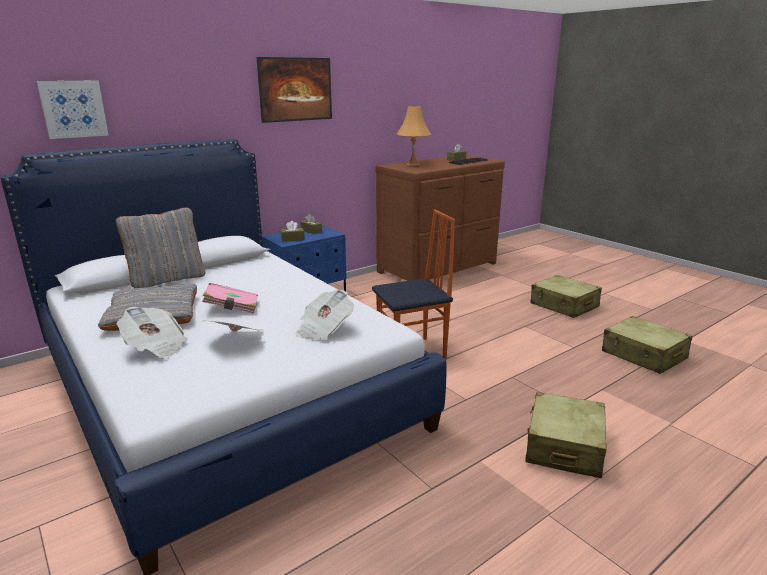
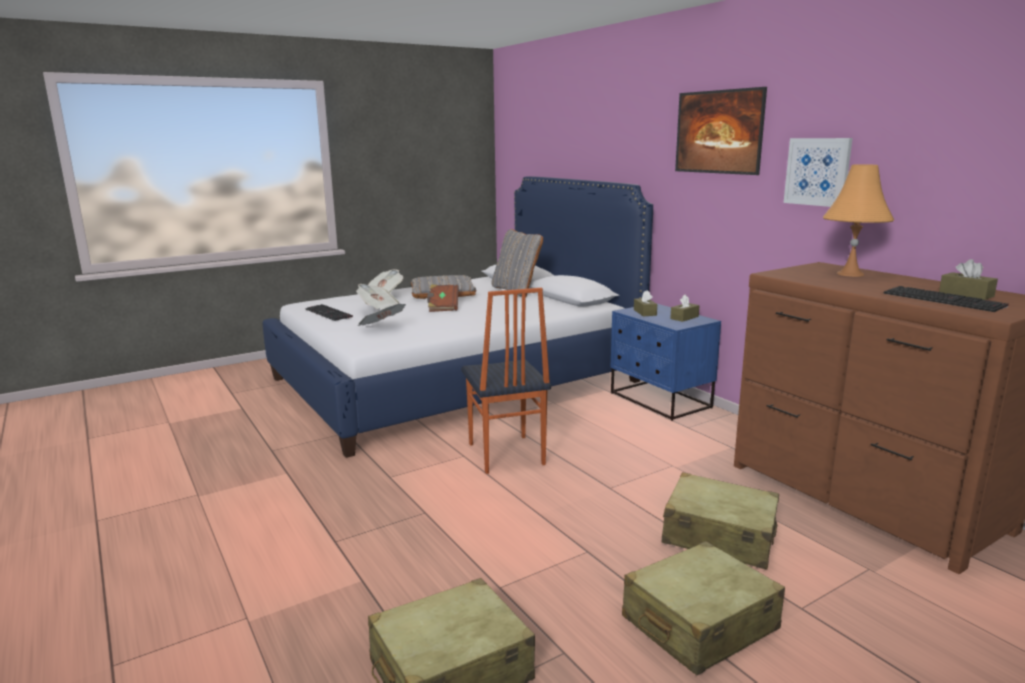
camera: 95 degrees right, 5 degrees down
picture [37,80,109,139] -> picture moved to [784,138,853,207]
pink book [202,283,258,314] -> brown book [427,285,459,312]
beige suitcase [525,392,607,478] -> beige suitcase moved to [662,472,779,570]
none -> keyboard [305,304,353,321]

